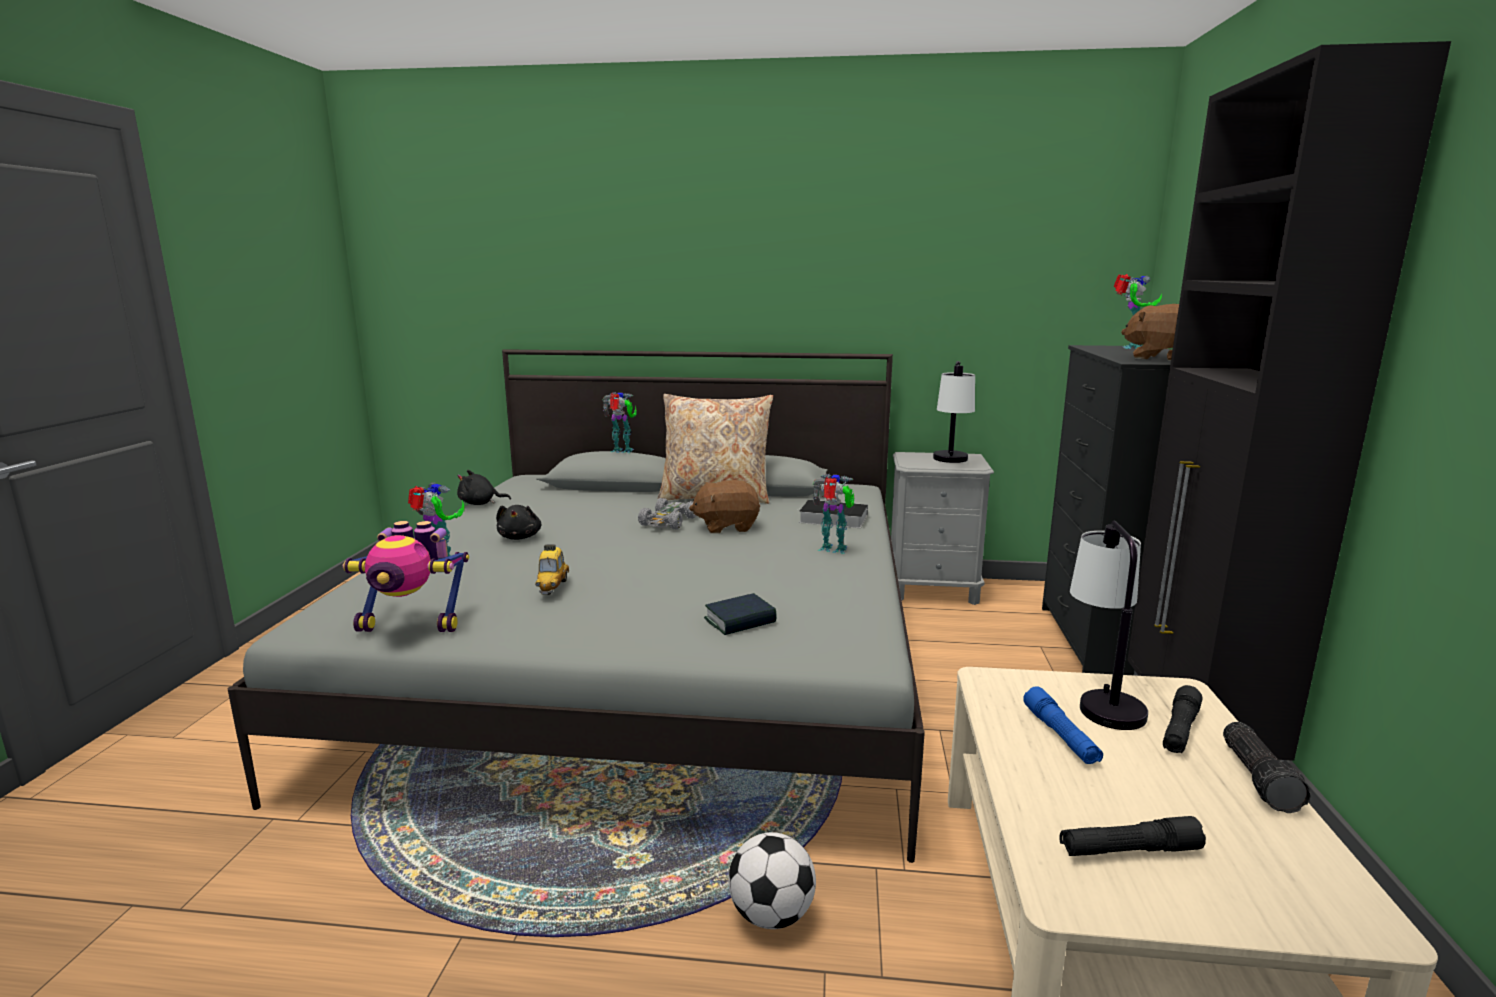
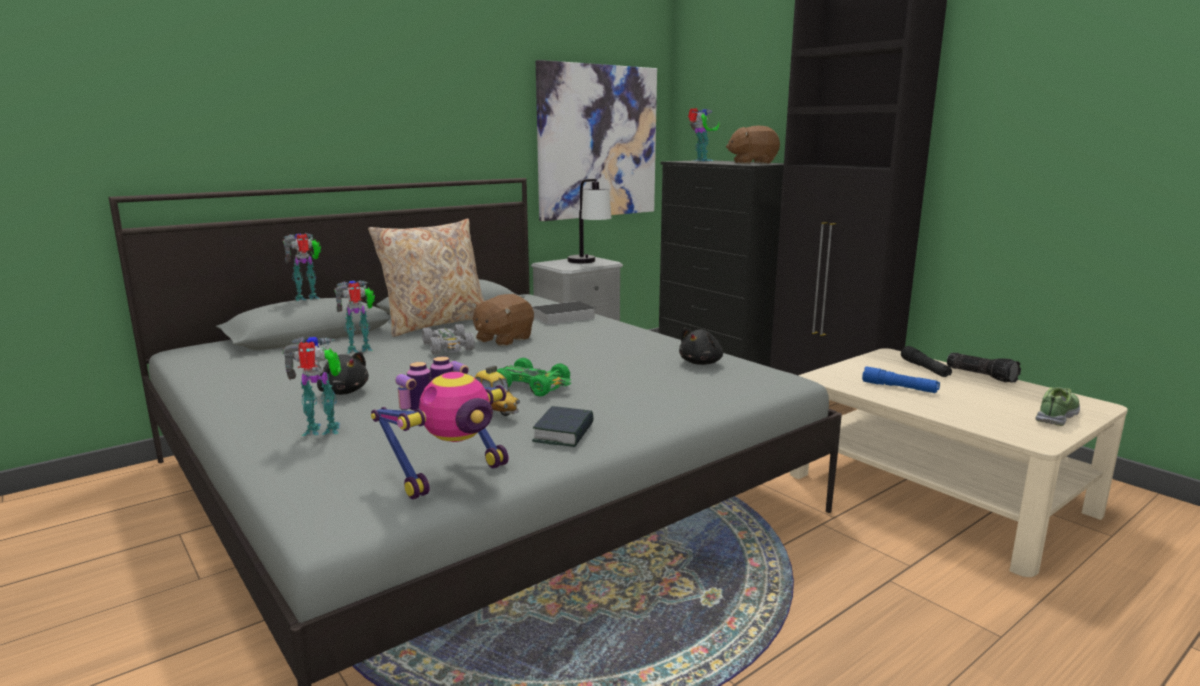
camera: 45 degrees left, 0 degrees up
black plush toy [457,470,511,505] -> black plush toy moved to [679,327,723,365]
book [704,593,777,635] -> book moved to [532,406,594,447]
football [728,832,816,929] -> none
toy robot [813,474,855,554] -> toy robot moved to [334,280,375,353]
black flashlight [1059,816,1206,856] -> none
table lamp [1070,521,1148,730] -> none
none -> green toy car [496,358,571,396]
none -> picture [536,60,657,221]
none -> shoe [1035,387,1080,426]

